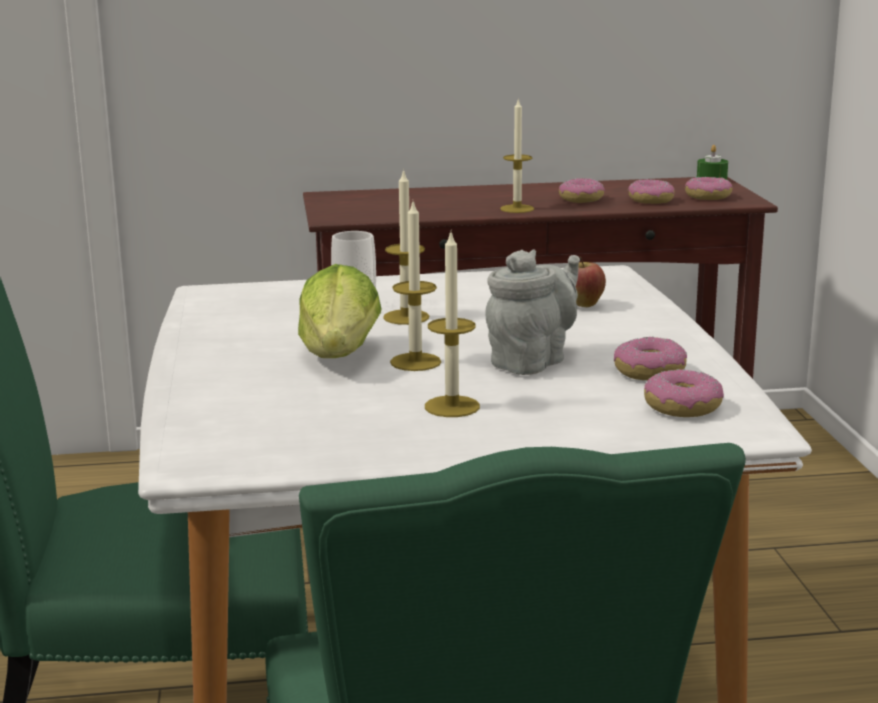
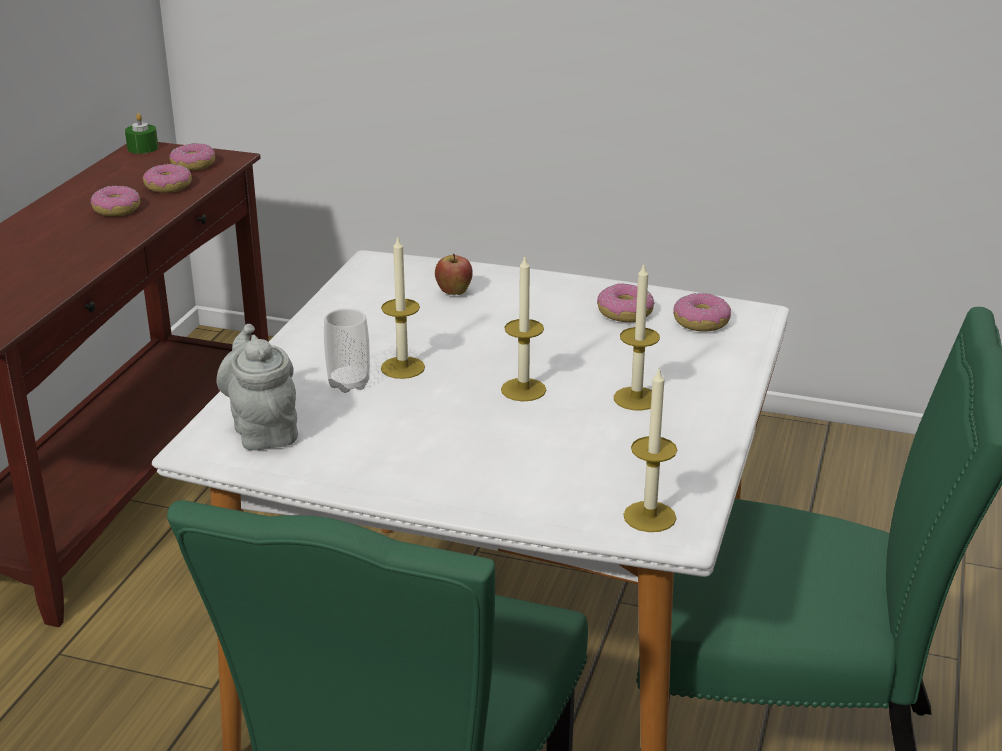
camera: 65 degrees left, 10 degrees up
lettuce [298,264,382,358] -> none
grey teapot [485,250,580,375] -> grey teapot moved to [216,324,298,450]
candle [500,98,534,213] -> candle moved to [623,367,677,532]

